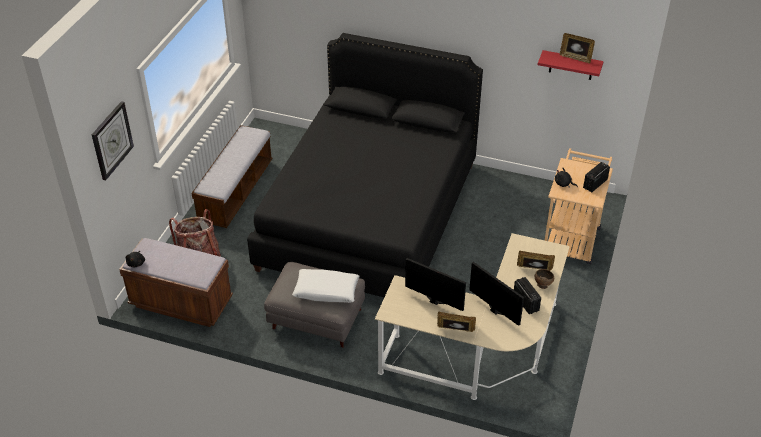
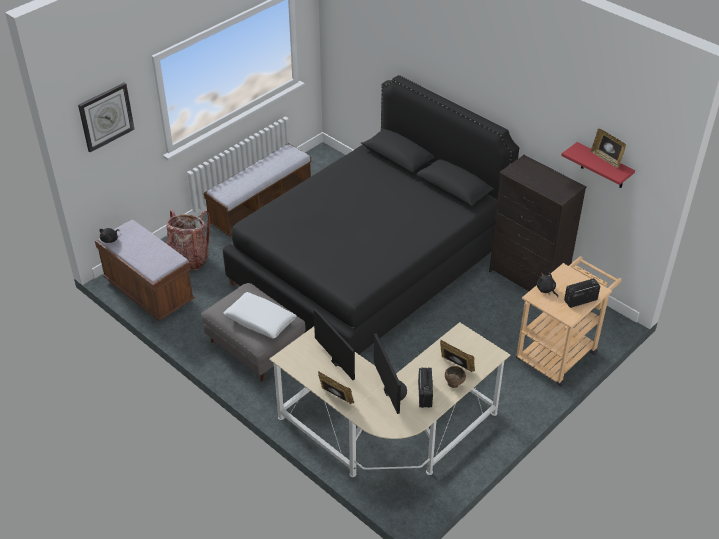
camera: 25 degrees right, 0 degrees up
none -> black dresser [489,155,587,291]

